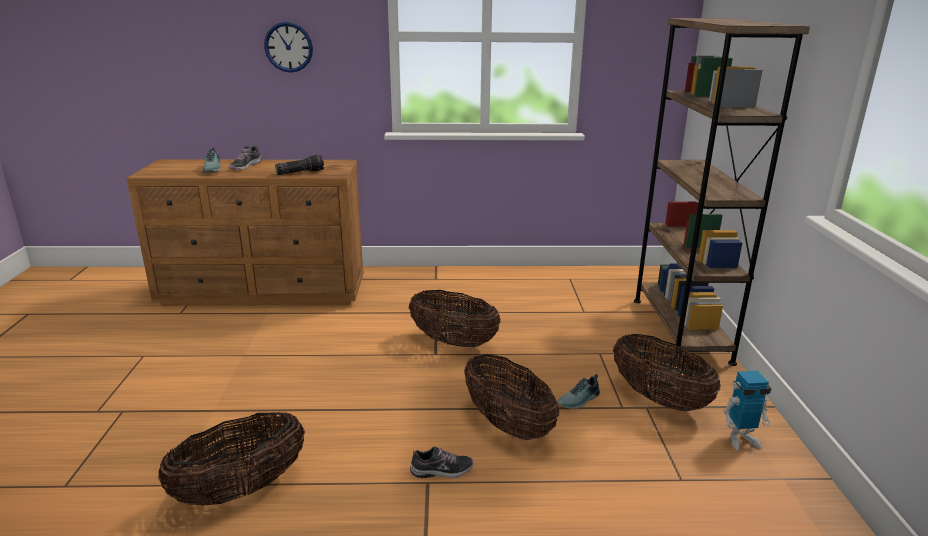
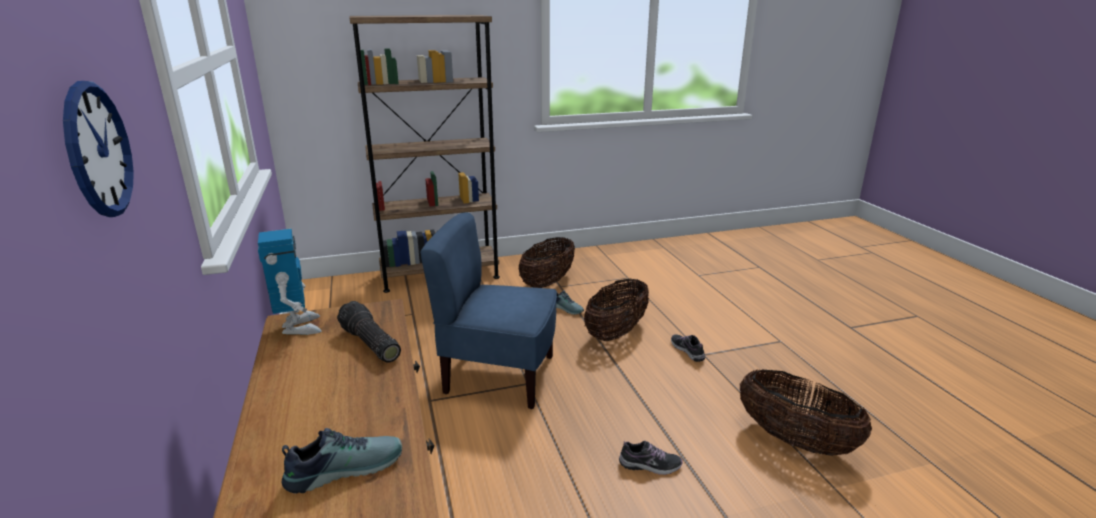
camera: 105 degrees left, 0 degrees up
shoe [229,144,261,170] -> shoe moved to [619,440,683,475]
basket [408,290,501,347] -> blue chair [420,212,557,409]
toy robot [723,371,771,451] -> toy robot moved to [258,229,322,335]

